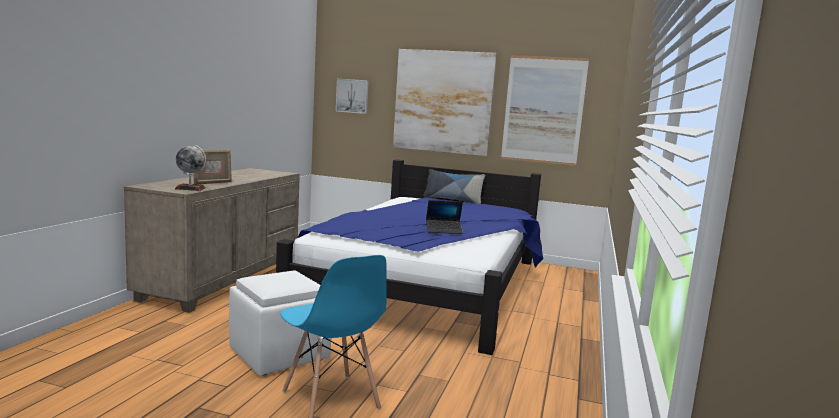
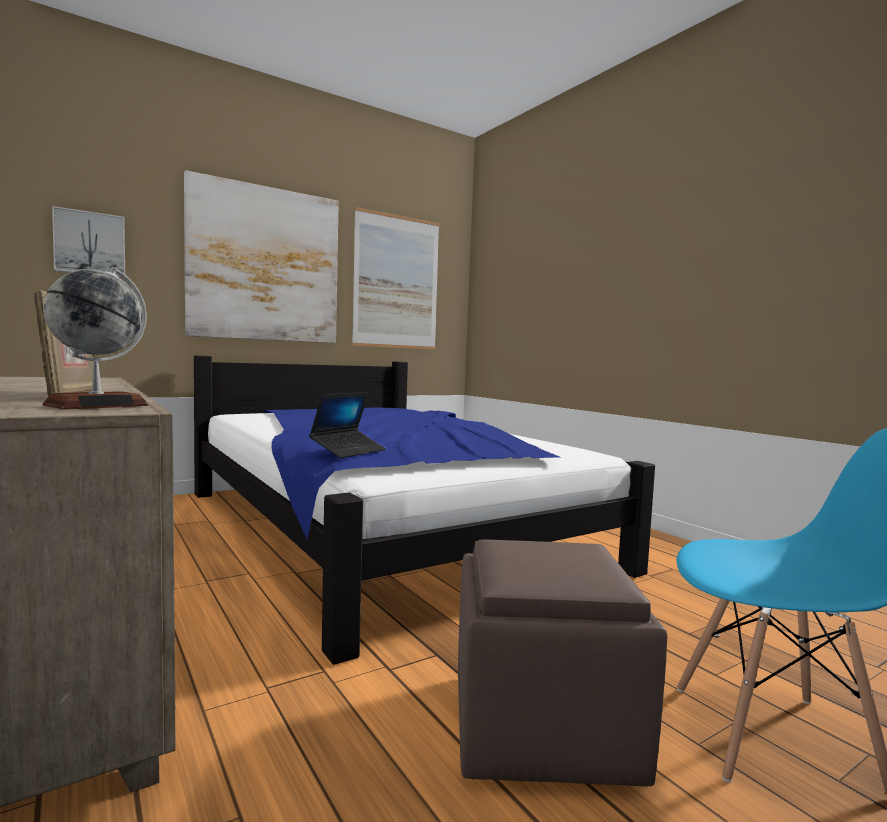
camera: 50 degrees left, 5 degrees down
white ottoman [229,270,331,376] -> brown ottoman [458,539,667,786]
pillow [423,169,485,204] -> none
laptop [426,200,463,234] -> laptop moved to [309,392,386,458]

